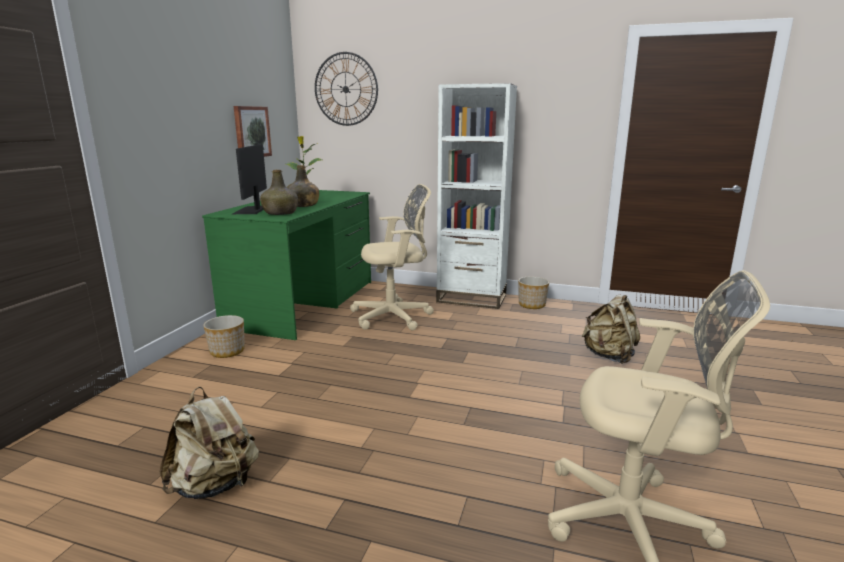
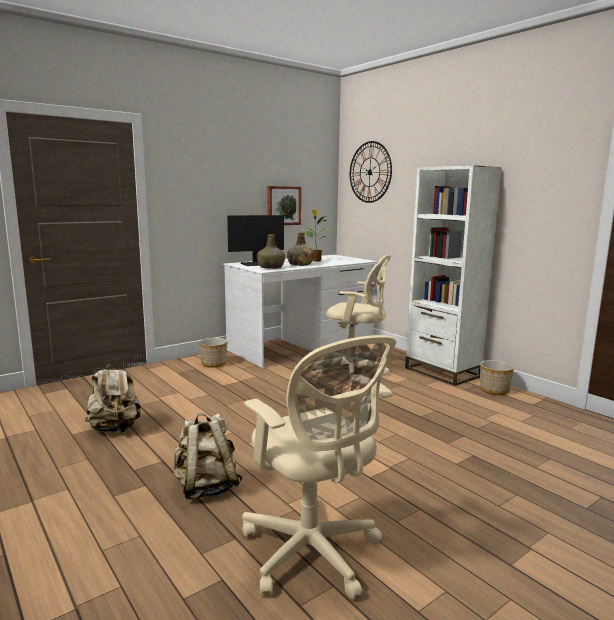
camera: 35 degrees right, 5 degrees down
green desk [202,190,371,340] -> white desk [223,255,378,368]
monitor [233,144,267,214] -> monitor turned 150 degrees counterclockwise [227,215,284,266]
beige backpack [582,294,640,364] -> beige backpack moved to [173,413,243,500]

